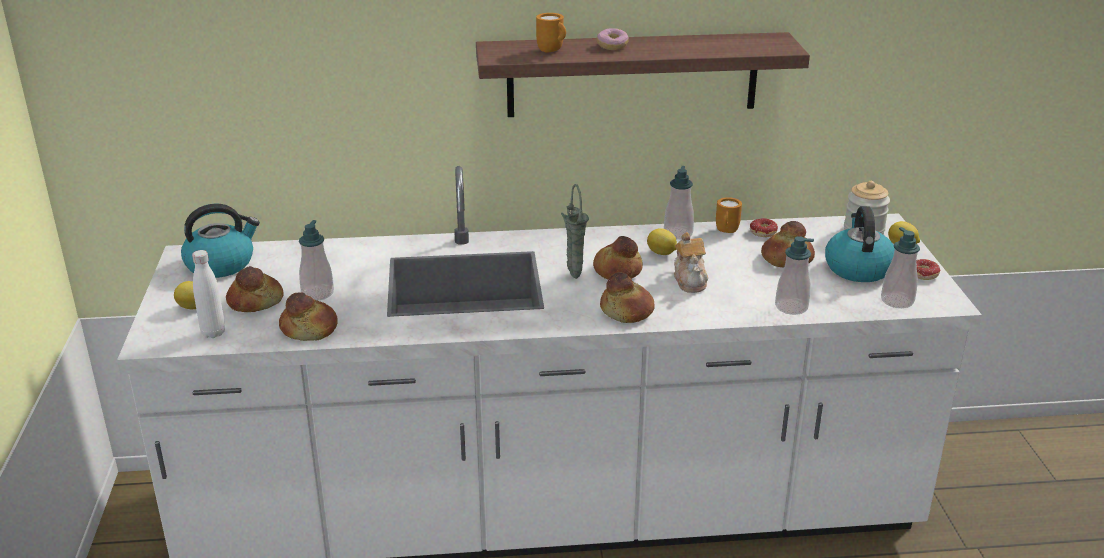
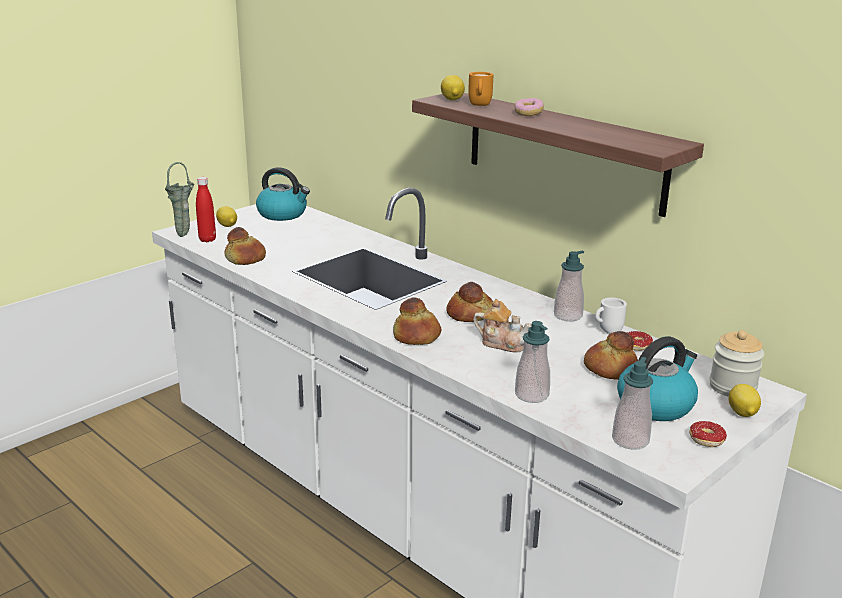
camera: 50 degrees right, 5 degrees down
white bottle [192,250,225,338] -> red bottle [196,177,216,242]
bread [226,266,283,312] -> none
soap dispenser [299,220,334,301] -> none
green vase [561,184,589,279] -> green vase moved to [165,162,194,237]
lemon [647,228,677,255] -> lemon moved to [441,75,465,100]
teapot [674,232,708,293] -> teapot turned 105 degrees counterclockwise [473,299,532,352]
orange mug [716,197,742,233] -> white mug [595,298,627,334]

